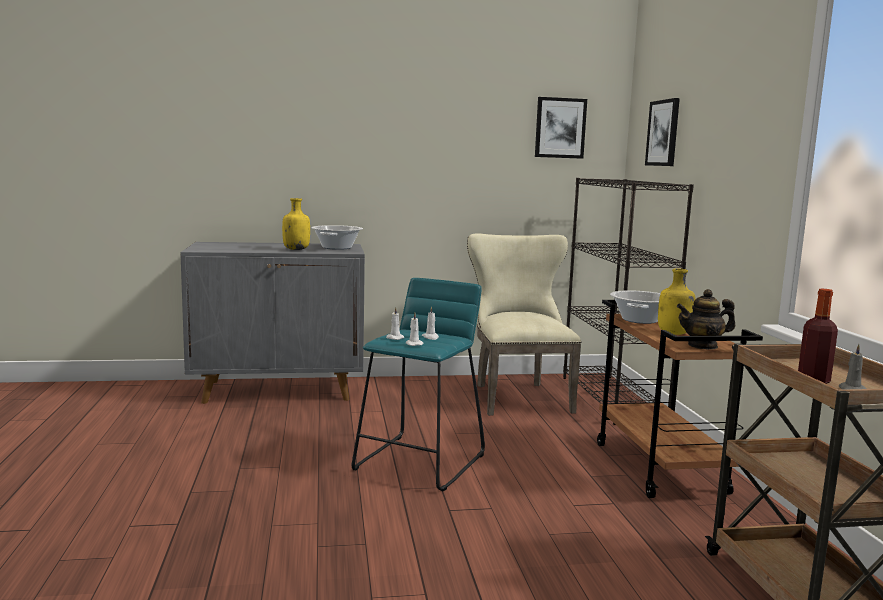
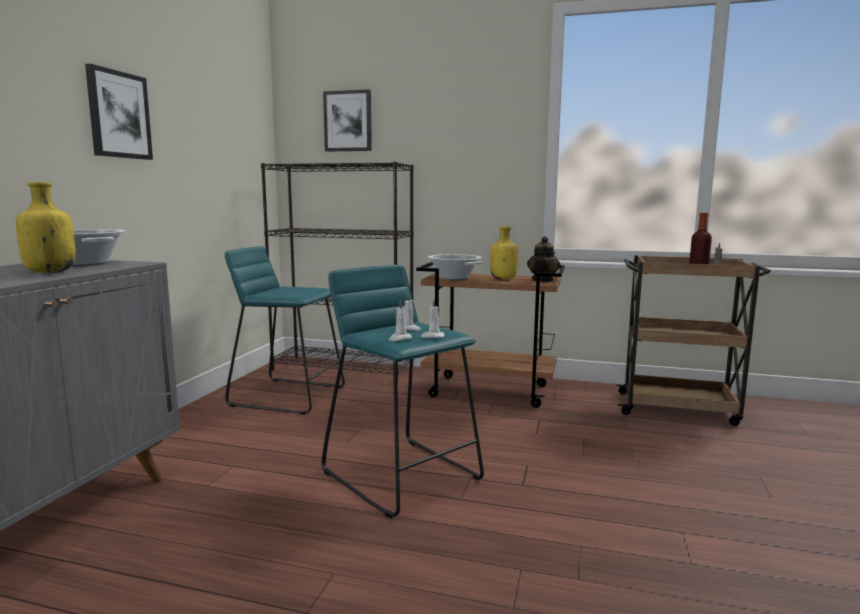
camera: 65 degrees left, 0 degrees up
beige chair [467,233,581,416] -> turquoise stool [225,246,345,415]
picture [535,97,587,159] -> picture moved to [85,64,153,160]

